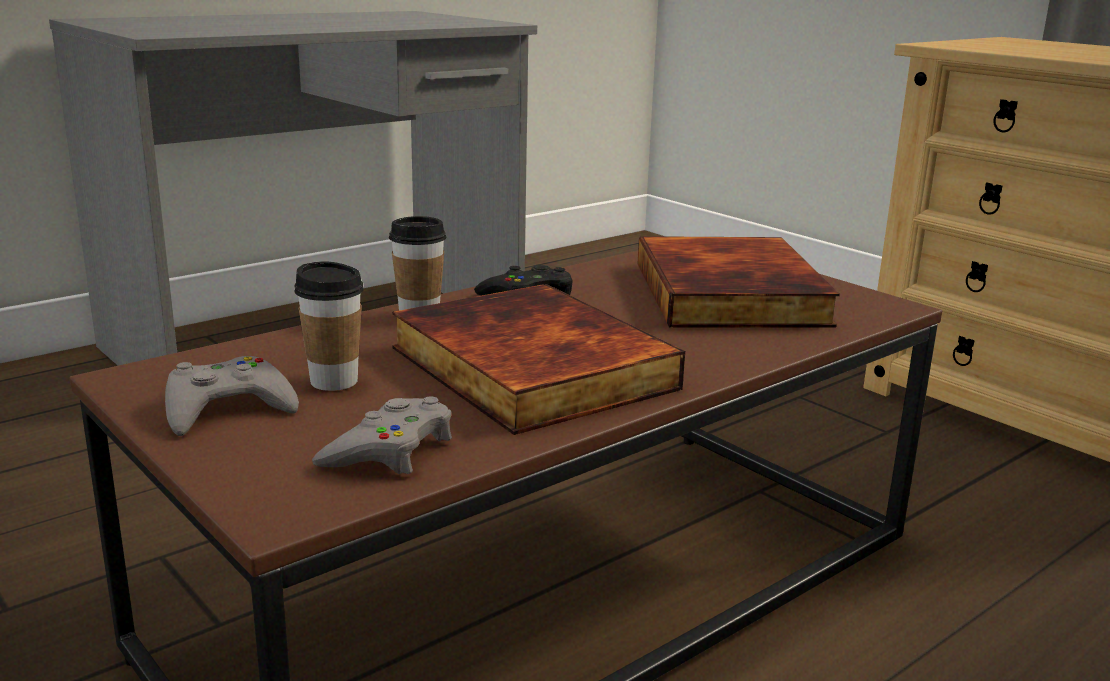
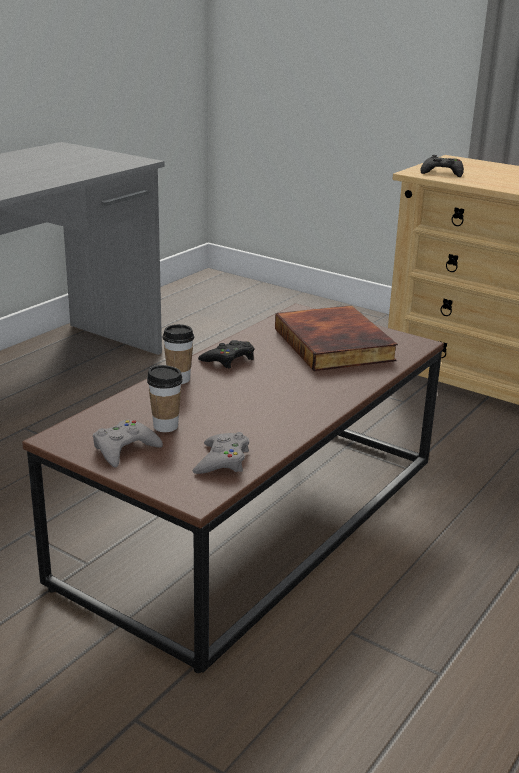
camera: 15 degrees left, 5 degrees up
book [392,284,685,435] -> none
none -> black game controller [420,155,464,177]

